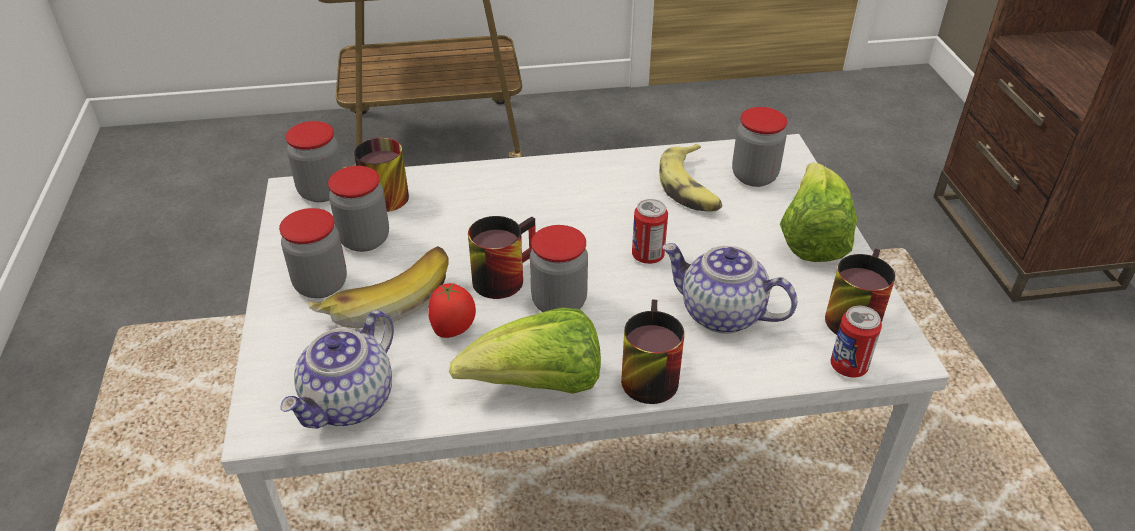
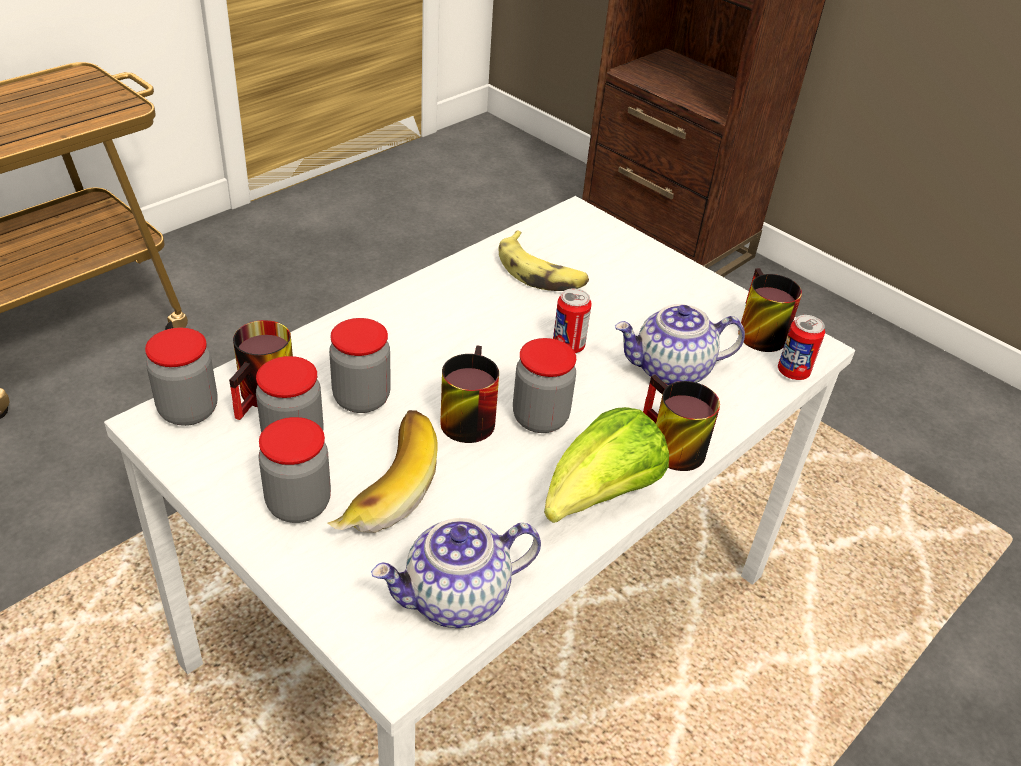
camera: 40 degrees left, 0 degrees up
teapot [280,310,394,429] -> teapot turned 75 degrees clockwise [371,518,541,628]
tomato [428,282,476,338] -> none
jar [732,107,787,187] -> jar moved to [329,318,391,413]
lettuce [780,163,857,262] -> none

